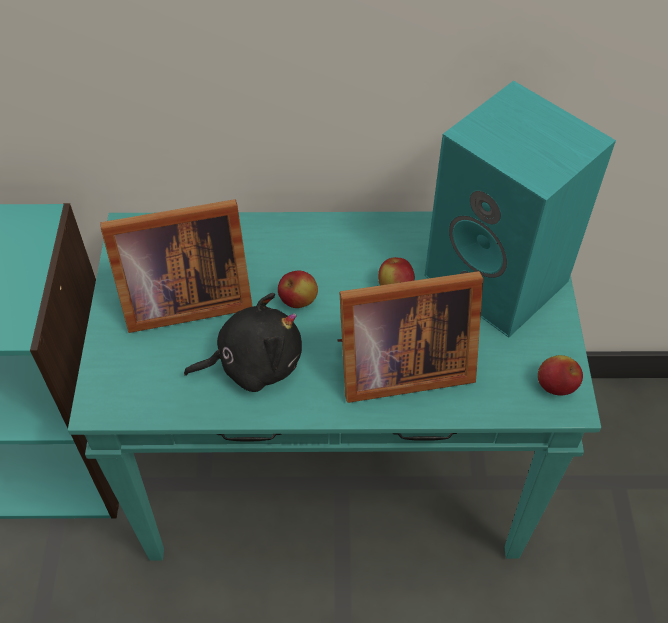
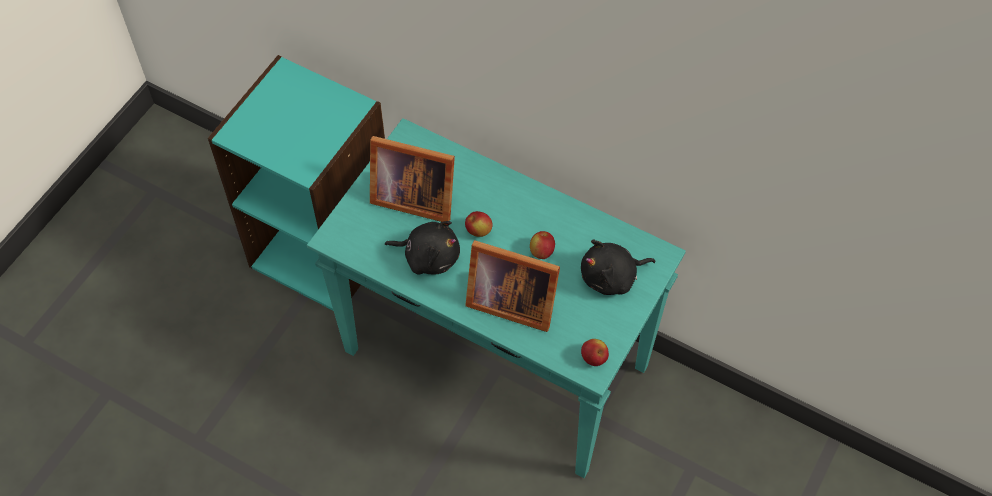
camera: 30 degrees right, 5 degrees up
turquoise speaker [424,81,616,338] -> black plush toy [581,240,656,295]

